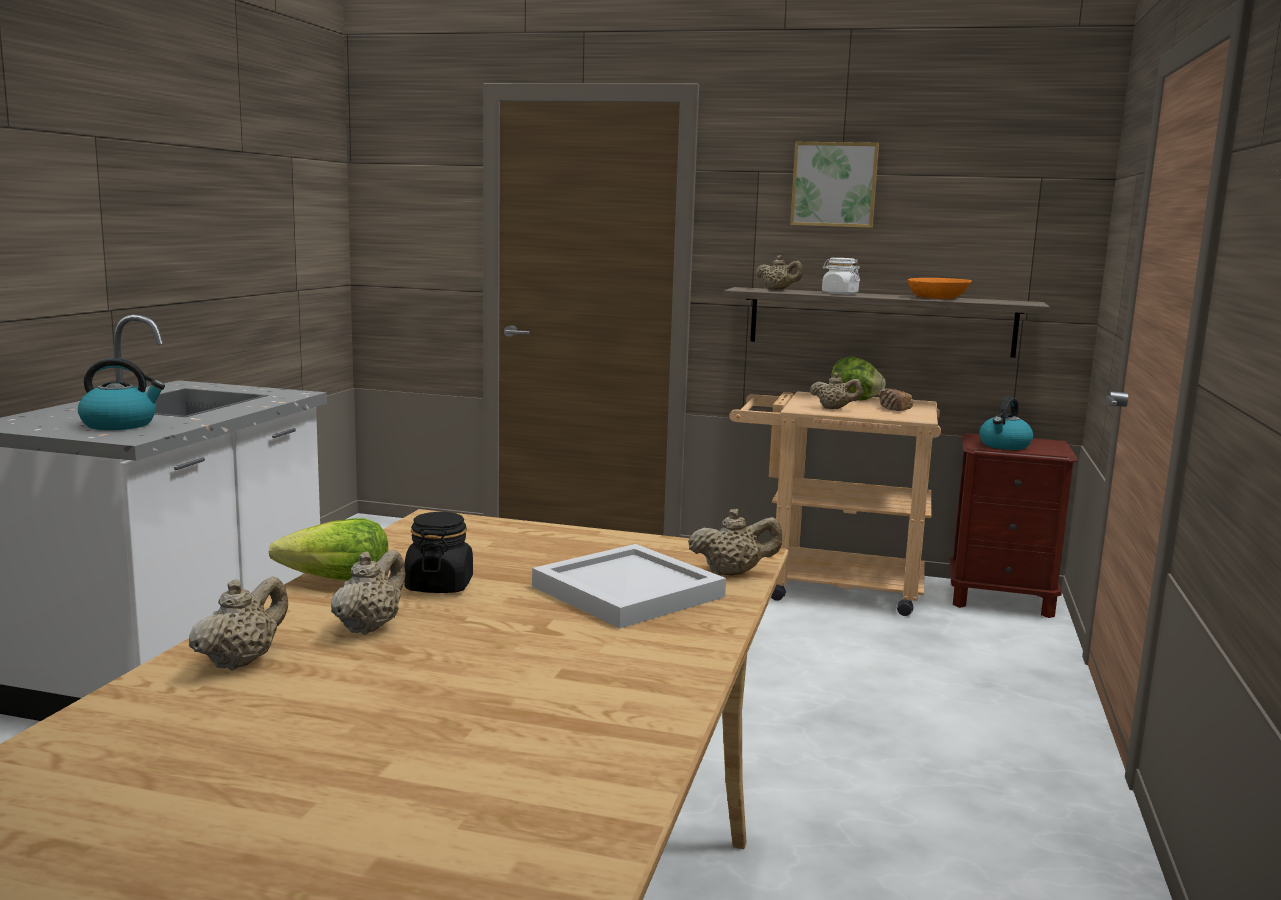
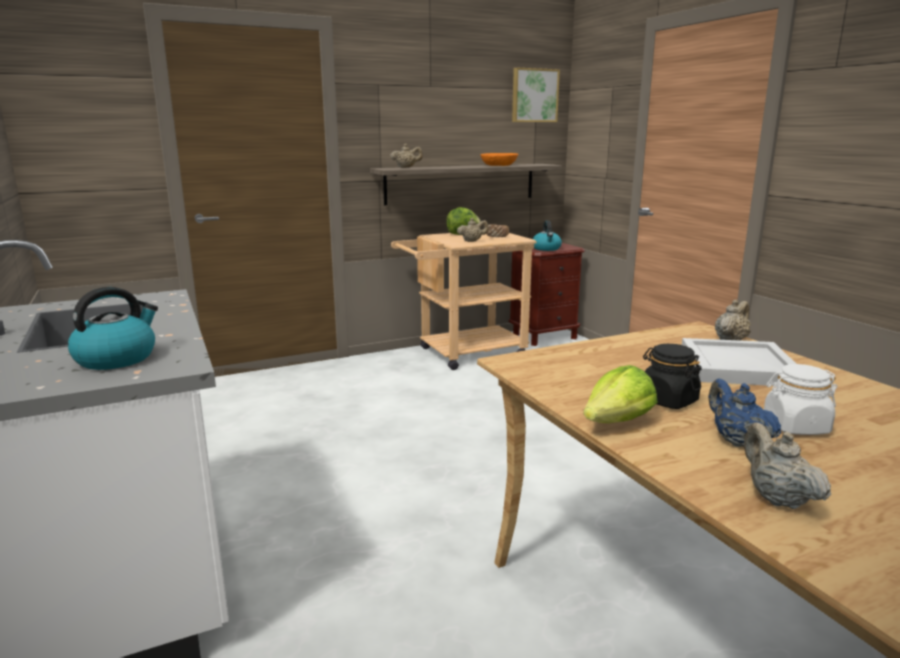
camera: 40 degrees left, 5 degrees up
beige teapot [331,550,405,635] -> blue teapot [708,379,781,447]
picture [790,142,879,228] -> picture moved to [512,68,560,122]
white jar [822,258,860,295] -> white jar moved to [764,364,837,435]

